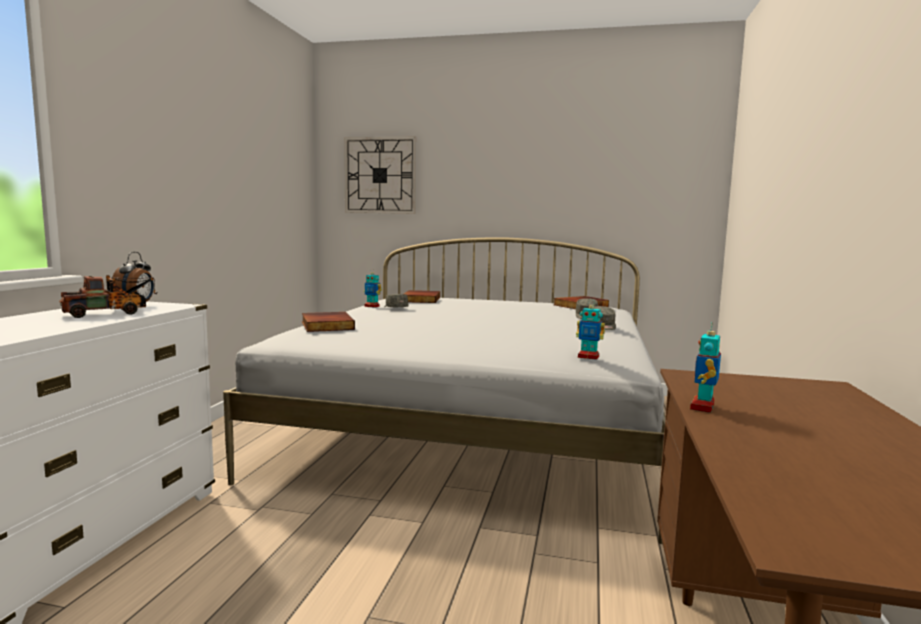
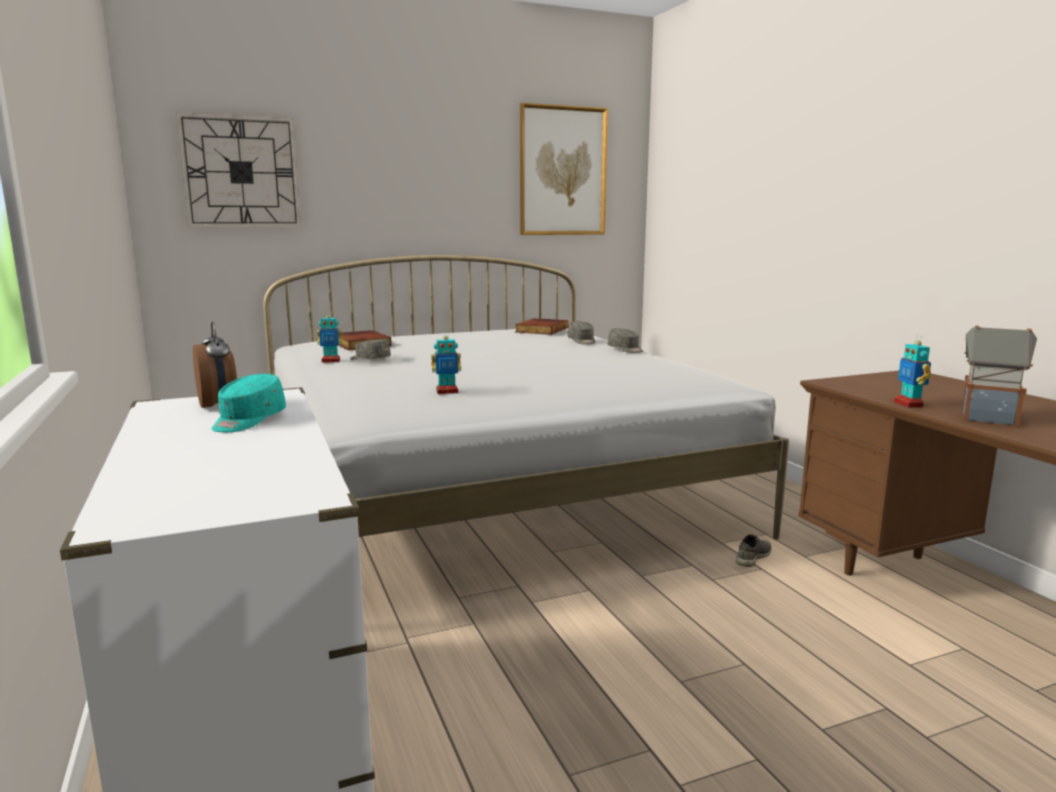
camera: 35 degrees left, 5 degrees up
toy truck [59,275,157,318] -> turquoise cap [212,374,286,432]
book [302,312,355,332] -> none
toy robot [576,301,605,360] -> toy robot moved to [431,330,461,394]
none -> picture [520,103,608,235]
none -> grey shoe [736,534,771,567]
none -> toy house [962,325,1037,427]

